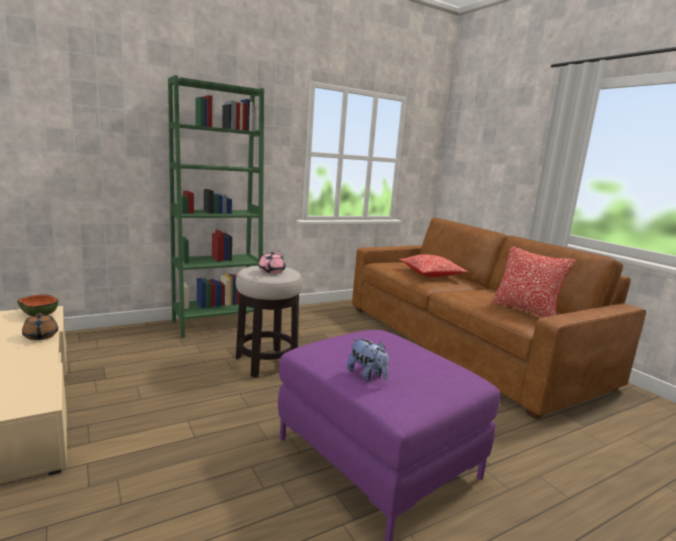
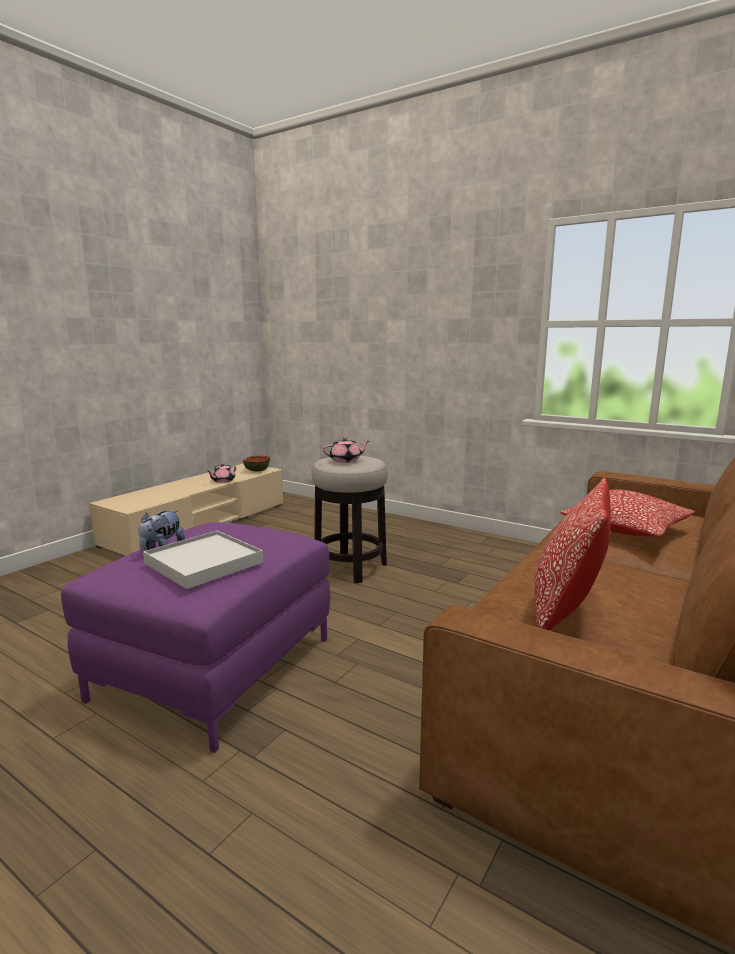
camera: 65 degrees right, 0 degrees up
brown teapot [22,313,58,340] -> pink teapot [208,463,236,483]
green bookcase [168,75,264,338] -> none
none -> white tray [143,531,263,589]

